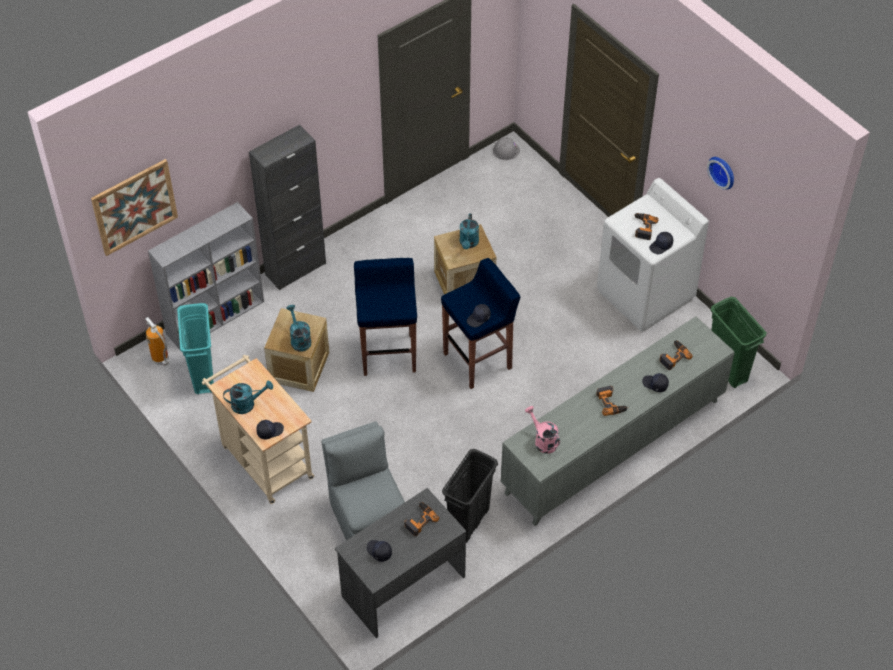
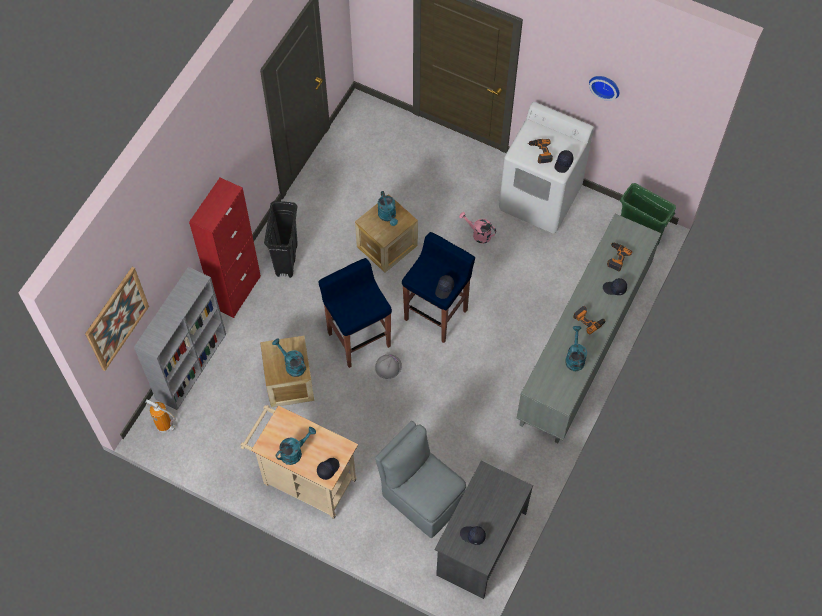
camera: 25 degrees left, 10 degrees up
turquoise trash can [177,303,214,394] -> none
black cabinet [249,125,326,290] -> red cabinet [189,178,261,318]
power drill [404,502,439,536] -> none
black trash can [442,449,498,543] -> black trash can moved to [264,201,298,278]
grey hard hat [493,138,520,160] -> grey hard hat moved to [375,354,402,379]
pink watering can [525,406,560,454] -> pink watering can moved to [459,212,496,244]
none -> turquoise watering can [565,326,587,371]

